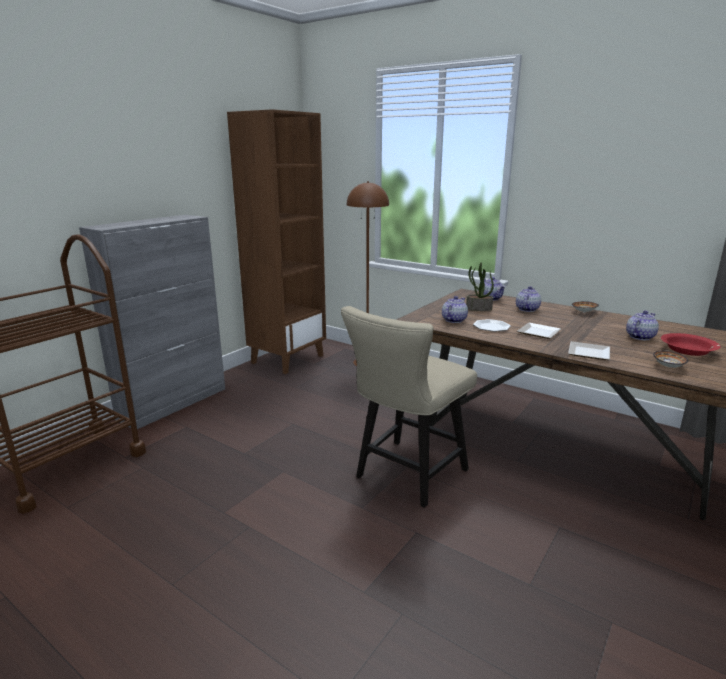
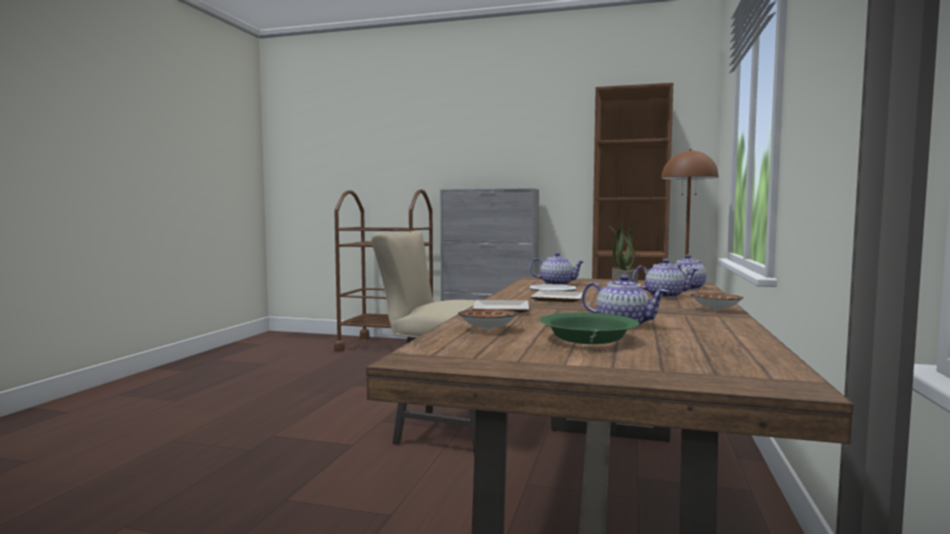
camera: 70 degrees right, 15 degrees down
red bowl [661,333,721,356] -> green bowl [539,313,640,344]

